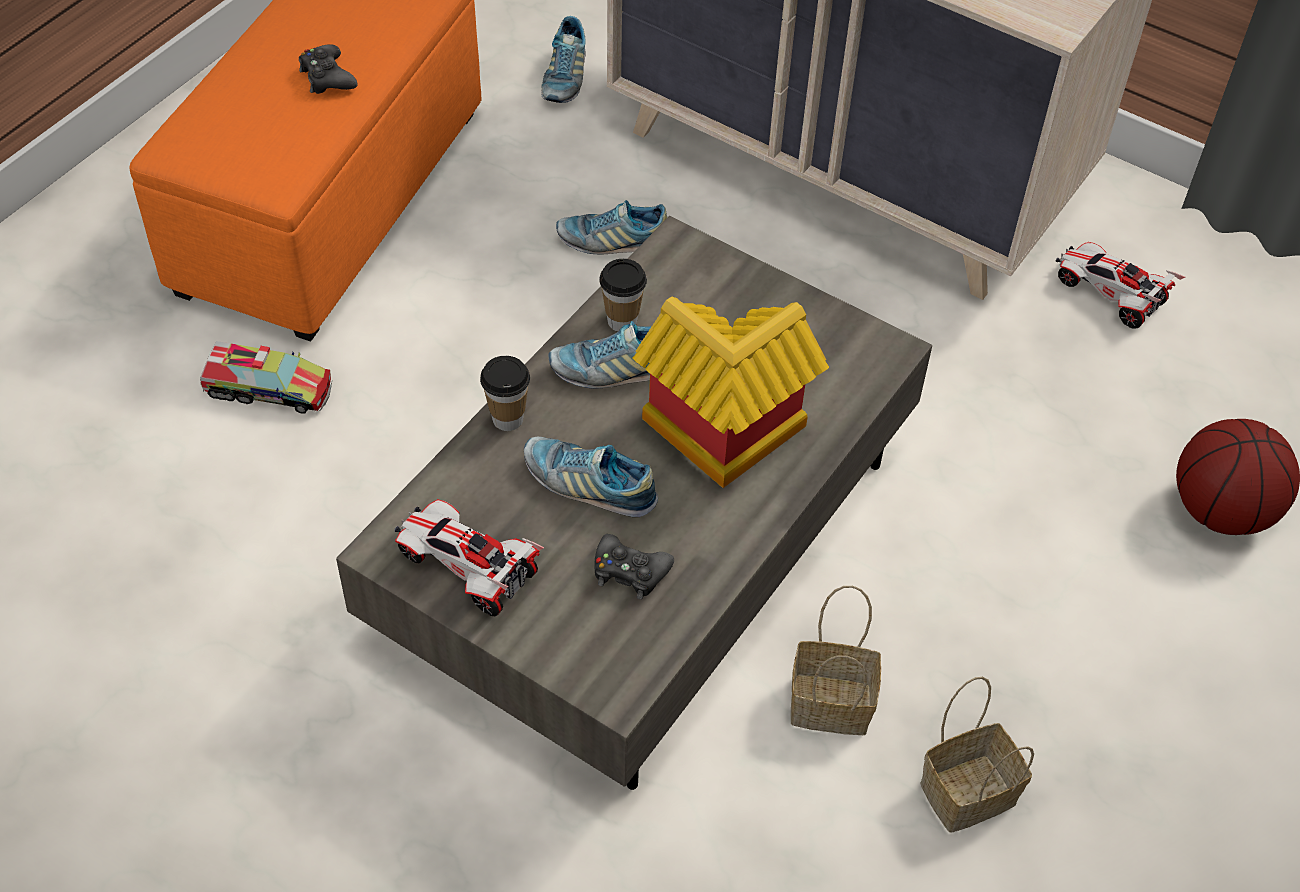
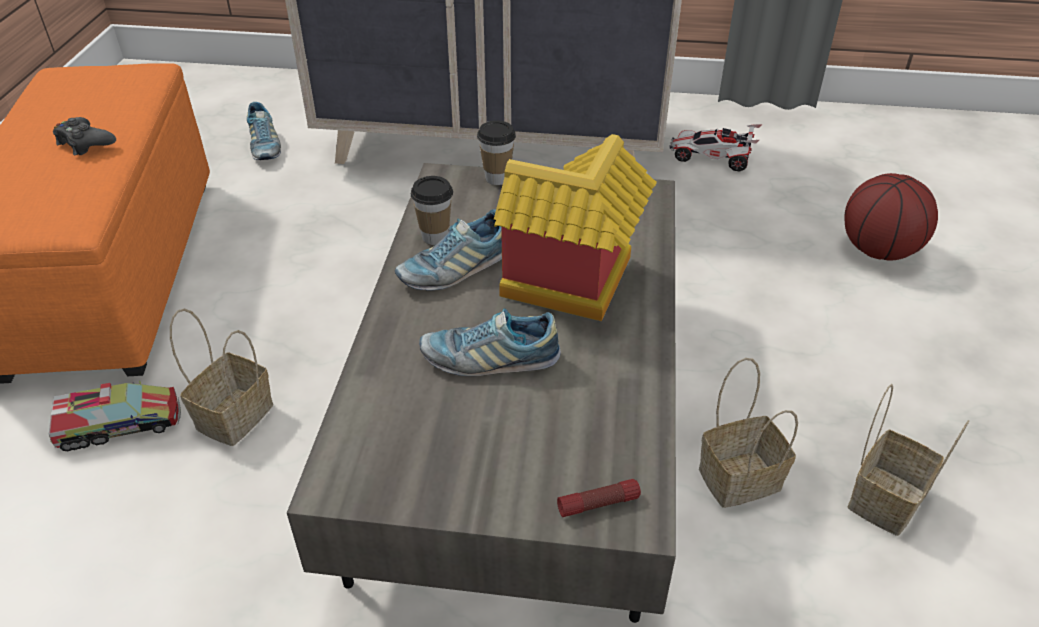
camera: 25 degrees left, 10 degrees down
toy car [394,499,544,616] -> none
cup [480,356,530,431] -> cup moved to [477,121,516,185]
shoe [556,200,667,254] -> none
black game controller [594,534,674,600] -> none
none -> basket [170,308,273,446]
none -> flashlight [557,479,641,517]

